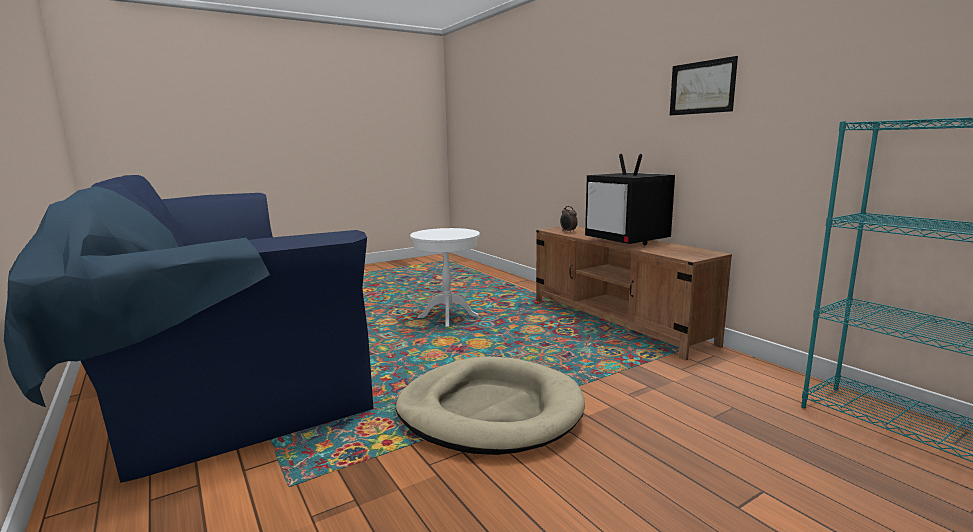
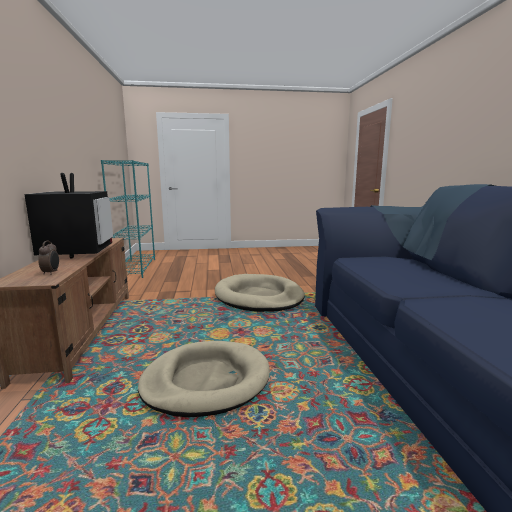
camera: 155 degrees left, 0 degrees up
white side table [410,228,480,327] -> beige dog bed [138,341,270,417]
picture [670,56,738,116] -> none

